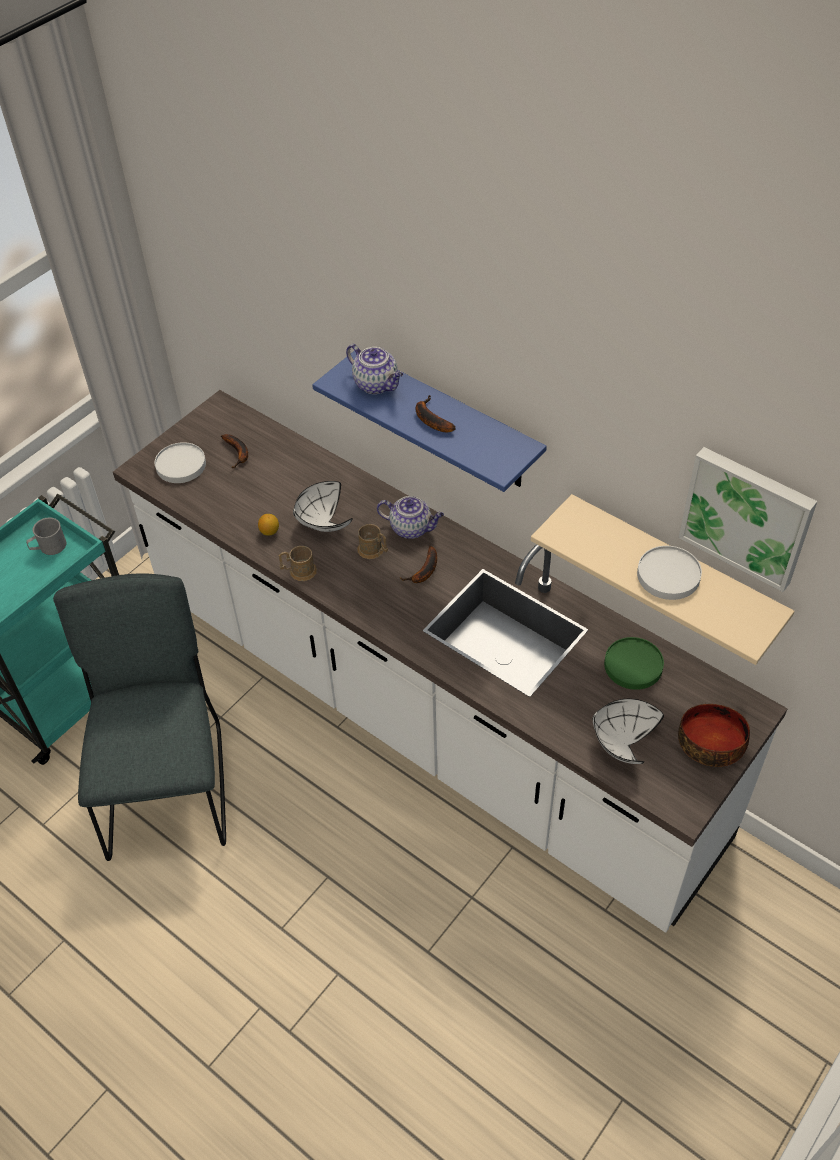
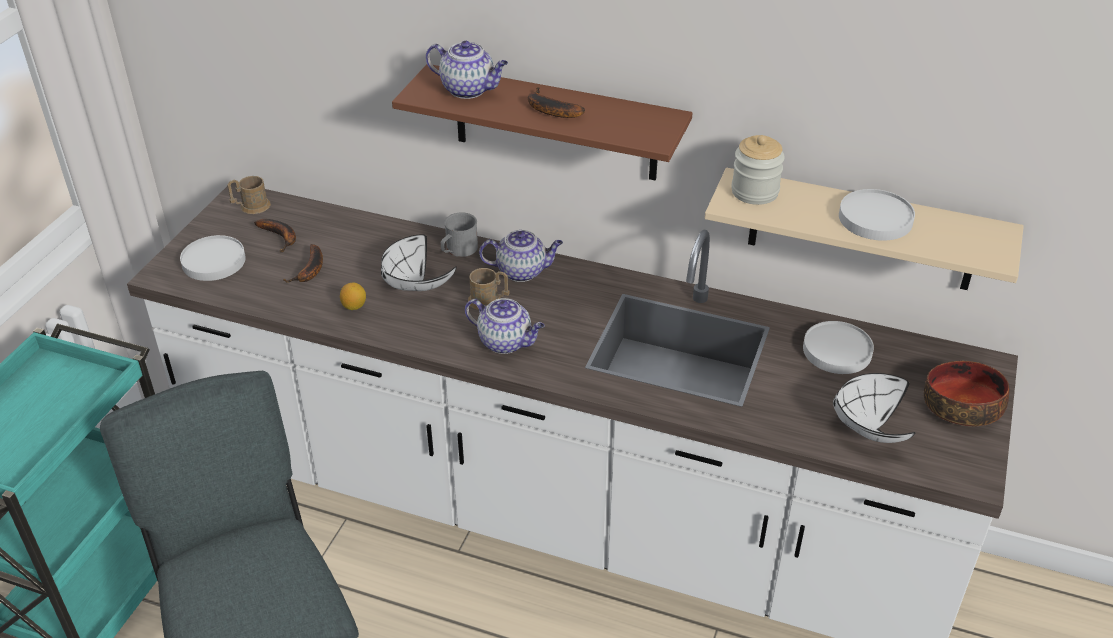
camera: 20 degrees left, 10 degrees down
grey mug [26,517,66,555] -> grey mug moved to [441,212,478,257]
brown mug [279,546,317,581] -> brown mug moved to [227,176,271,214]
blue shelf [312,351,547,492] -> brown shelf [392,64,692,181]
banana [399,546,437,583] -> banana moved to [284,244,323,283]
green plate [604,637,664,690] -> white plate [803,321,874,374]
picture [679,447,817,592] -> none
none -> teapot [465,298,545,354]
none -> jar [731,135,785,205]

